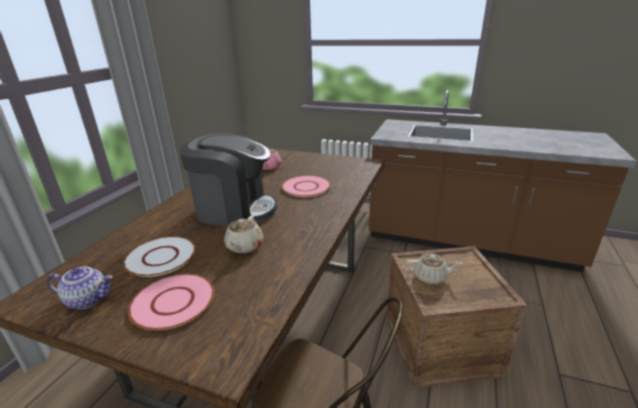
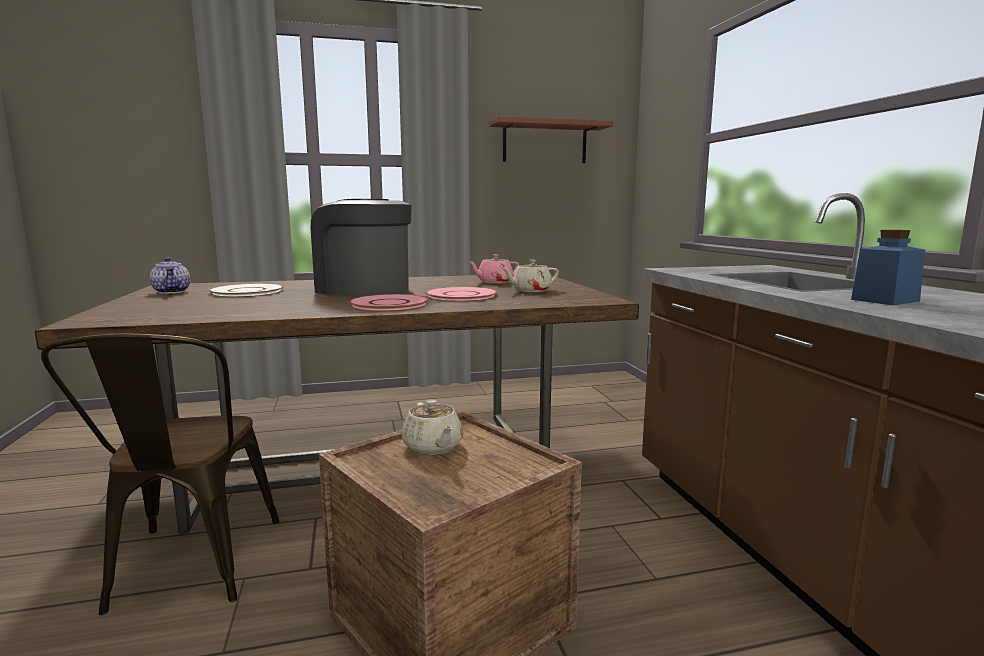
camera: 55 degrees right, 15 degrees down
pink plate [128,274,214,330] -> pink plate moved to [348,294,429,311]
coffee machine [180,134,277,225] -> coffee machine turned 150 degrees clockwise [310,199,411,297]
beige teapot [224,216,263,253] -> beige teapot moved to [502,259,559,292]
none -> brown shelf [489,116,613,163]
none -> blue jar [851,230,925,305]

